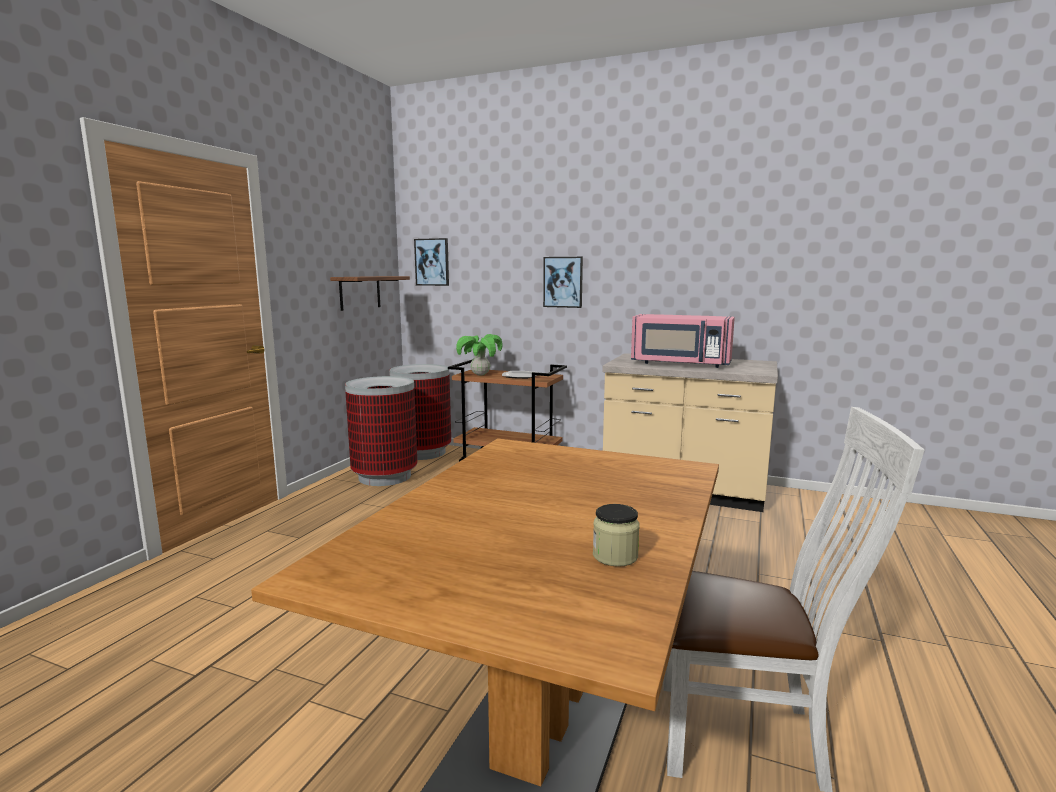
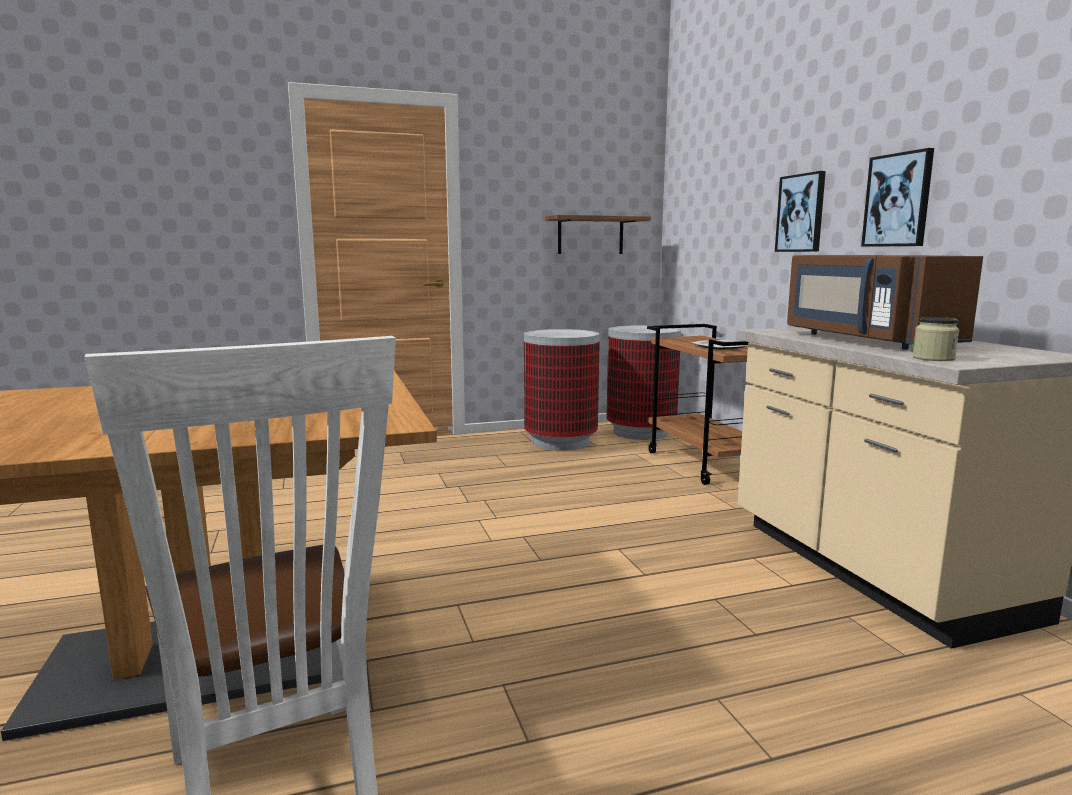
camera: 50 degrees right, 0 degrees up
picture [414,238,449,286] -> picture moved to [861,148,934,247]
potted plant [456,334,503,376] -> none
jar [593,504,640,567] -> jar moved to [912,317,959,361]
pink microwave [631,314,735,368] -> brown microwave [787,255,983,350]

